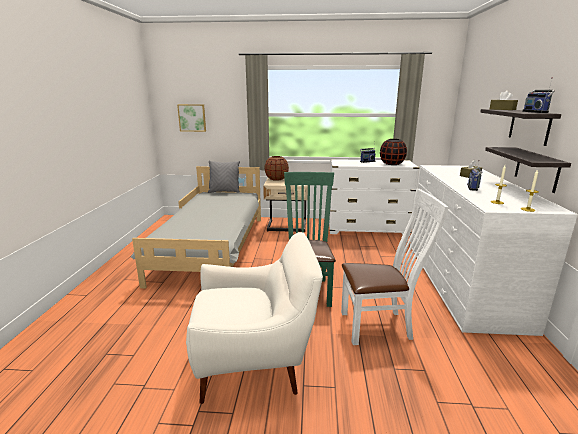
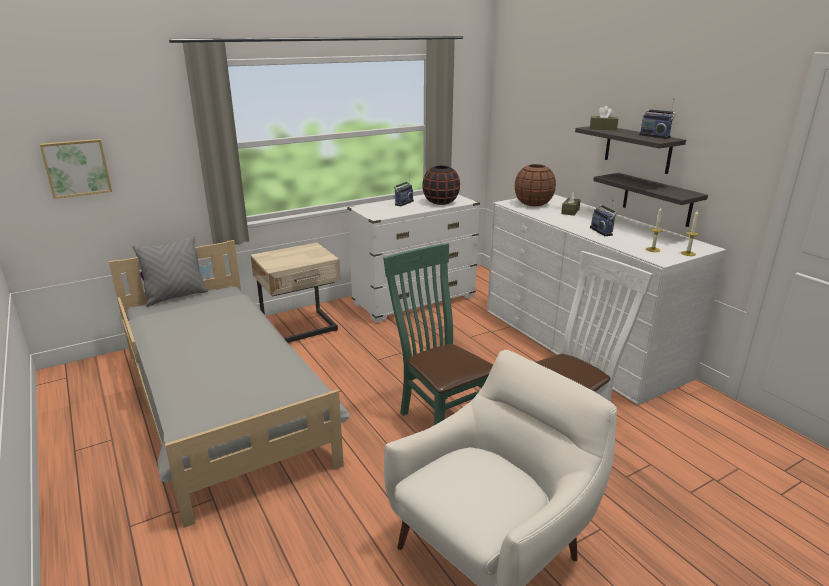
camera: 35 degrees left, 5 degrees up
brown vase [265,156,289,181] -> brown vase moved to [515,164,556,206]

